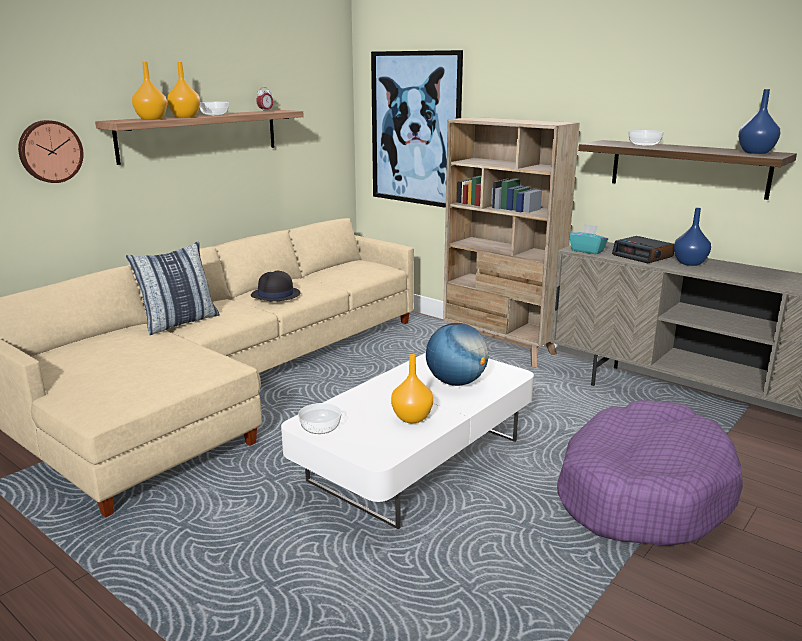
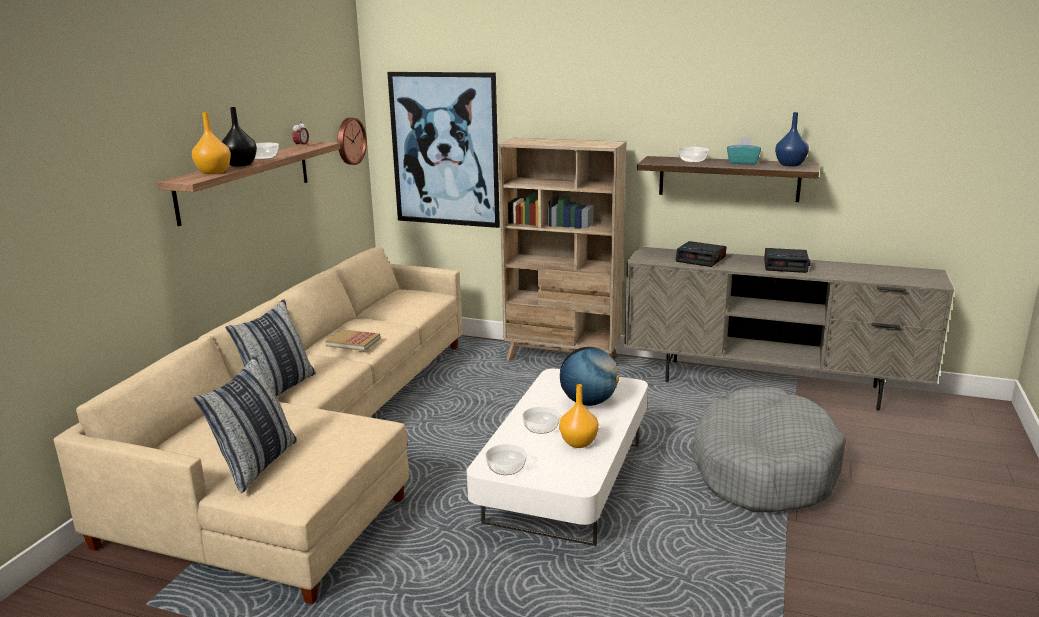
camera: 20 degrees left, 0 degrees up
wall clock [18,120,83,183] -> wall clock moved to [338,118,367,165]
orange vase [167,62,200,117] -> black vase [221,107,257,167]
black hat [251,271,301,302] -> book [325,329,381,351]
purple dog bed [557,400,743,546] -> grey dog bed [691,387,846,512]
turquoise tissue box [569,224,608,254] -> turquoise tissue box moved to [727,137,761,165]
blue vase [674,208,711,266] -> none
none -> pillow [193,355,297,493]
none -> bowl [522,407,560,434]
none -> alarm clock [764,248,810,273]

